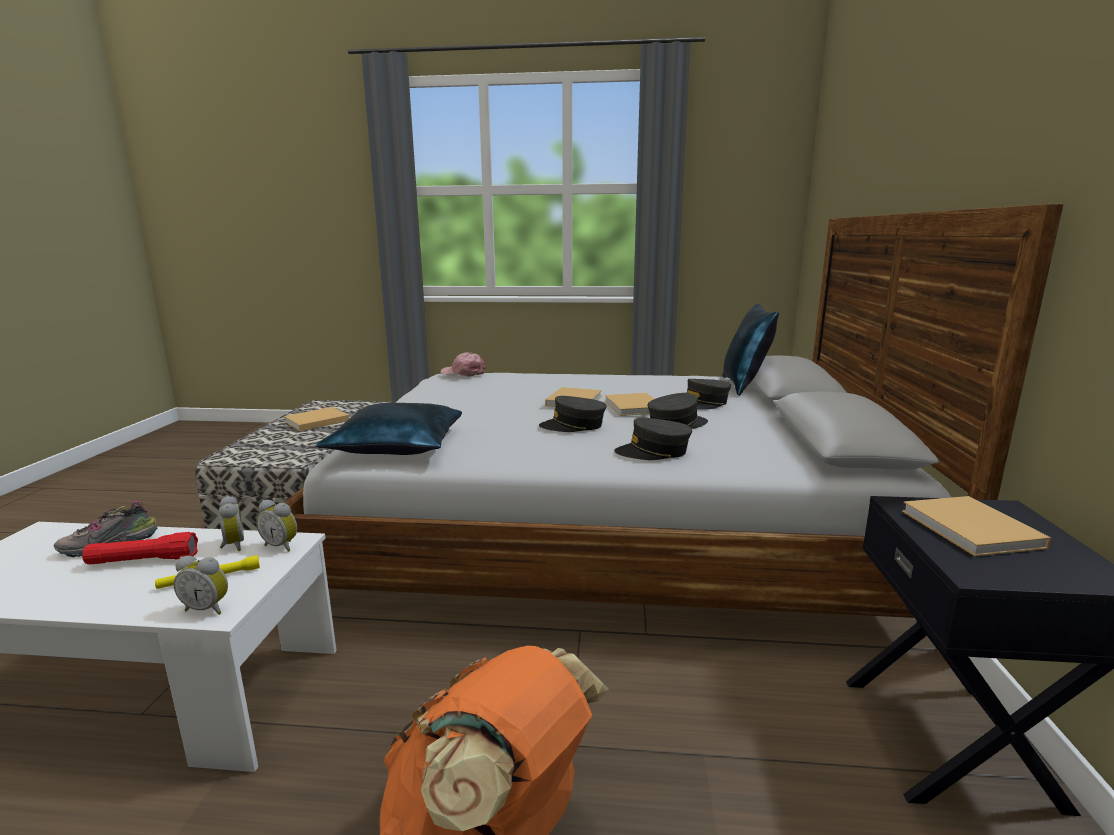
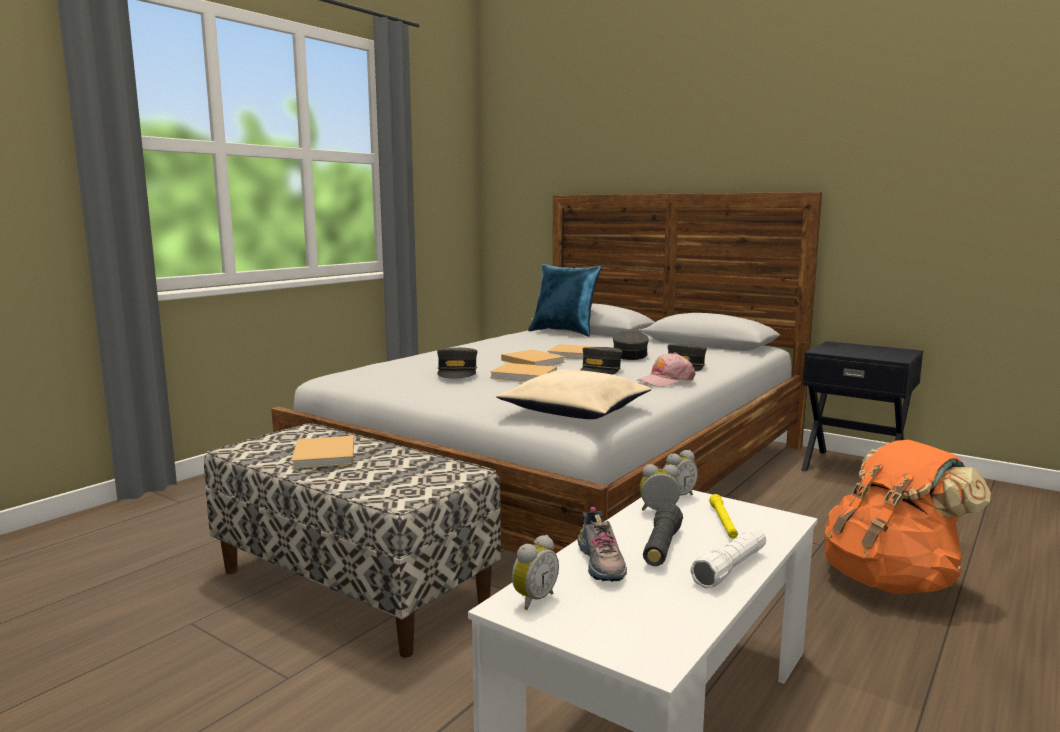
camera: 60 degrees left, 5 degrees down
red flashlight [82,532,198,564] -> black flashlight [643,503,683,566]
alarm clock [174,555,228,615] -> alarm clock moved to [512,535,559,610]
blue pillow [315,403,462,455] -> beige pillow [496,369,652,419]
pink cap [441,352,486,377] -> pink cap moved to [638,353,696,387]
grey cap [687,379,731,410] -> grey cap moved to [437,348,477,379]
beige book [902,496,1051,556] -> beige book moved to [490,363,557,381]
none -> white flashlight [690,528,766,589]

